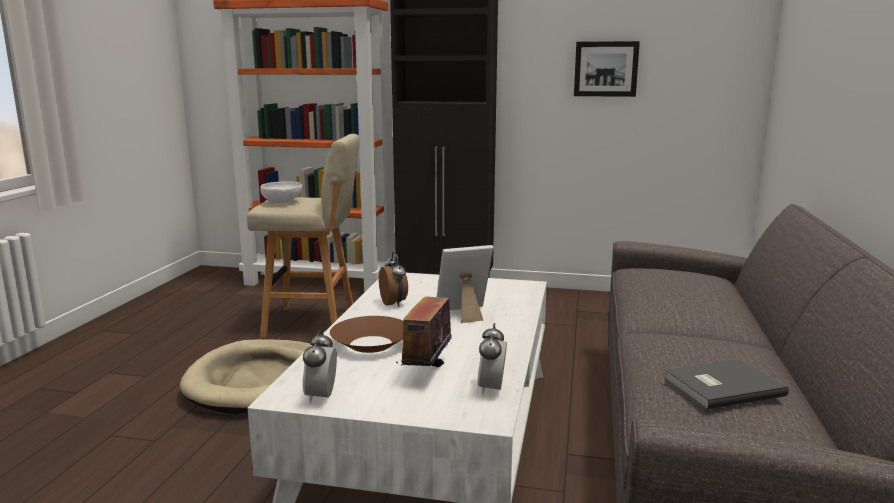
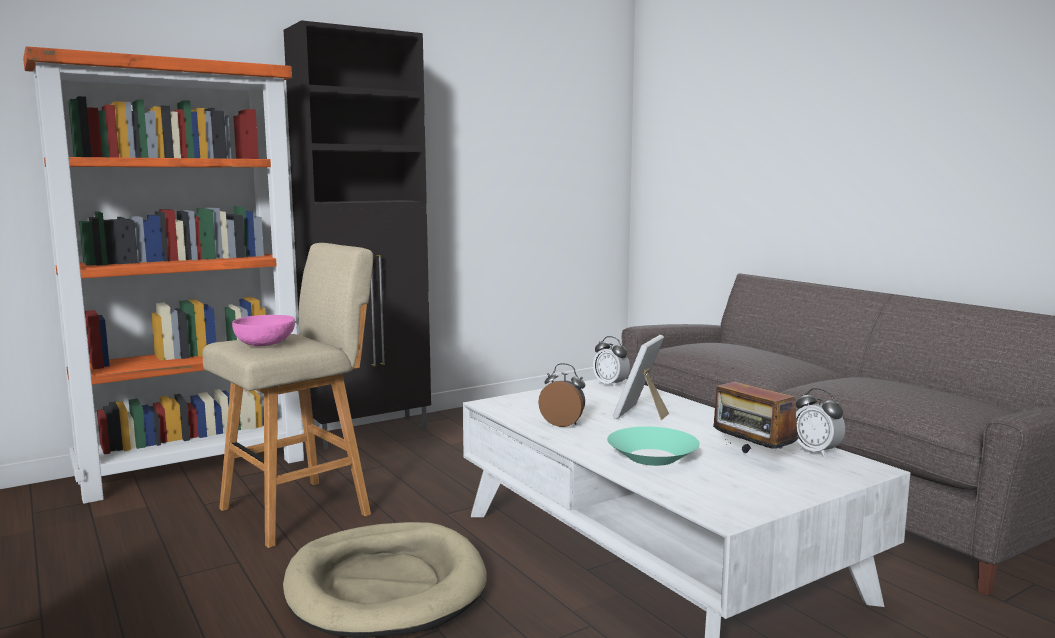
camera: 45 degrees left, 5 degrees down
white bowl [260,181,303,203] -> pink bowl [232,315,295,346]
alarm clock [303,329,337,403] -> alarm clock moved to [593,336,630,388]
brown bowl [330,316,403,353] -> turquoise bowl [607,426,700,466]
picture [574,41,640,97] -> none
grey book [665,359,789,410] -> none

